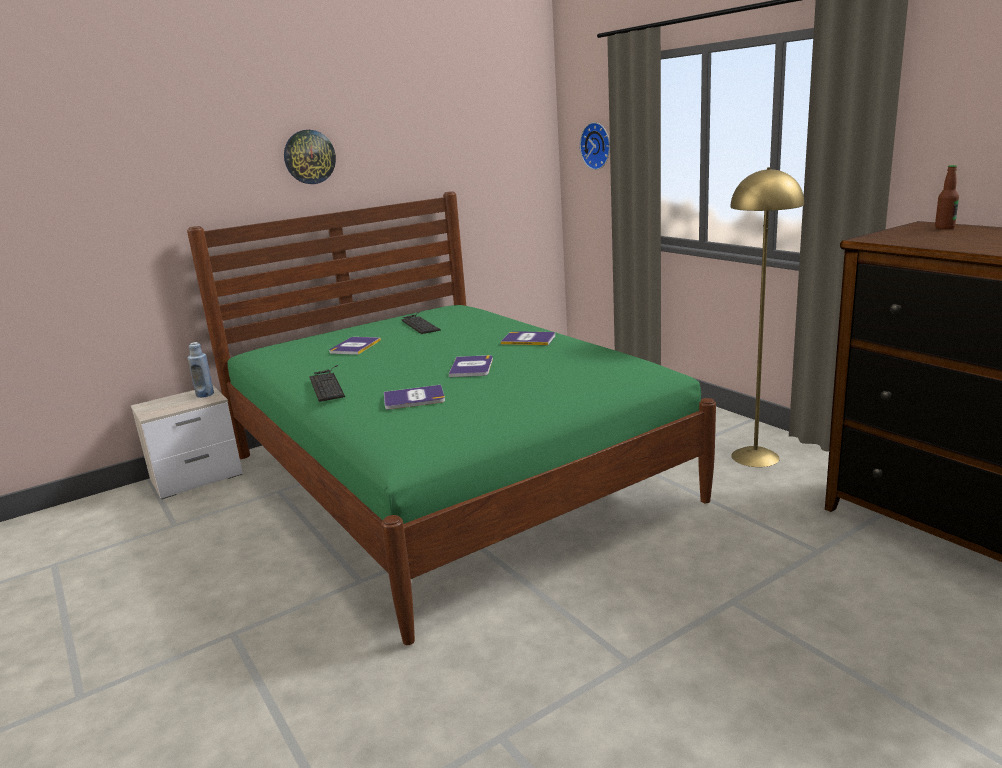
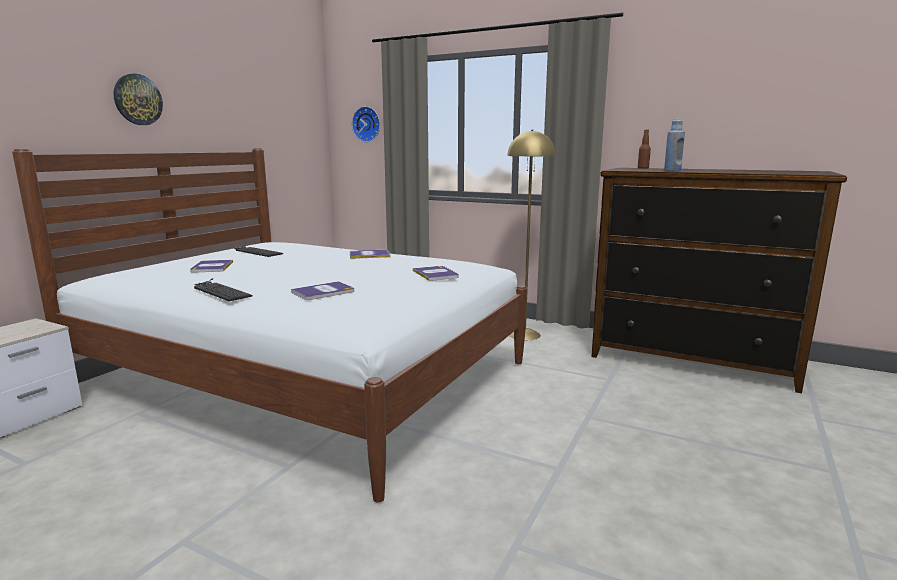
camera: 30 degrees left, 5 degrees down
green bed [187,191,716,645] -> white bed [12,148,527,503]
blue bottle [188,342,214,398] -> blue bottle moved to [664,119,685,171]
book [449,355,493,377] -> book moved to [413,266,459,281]

